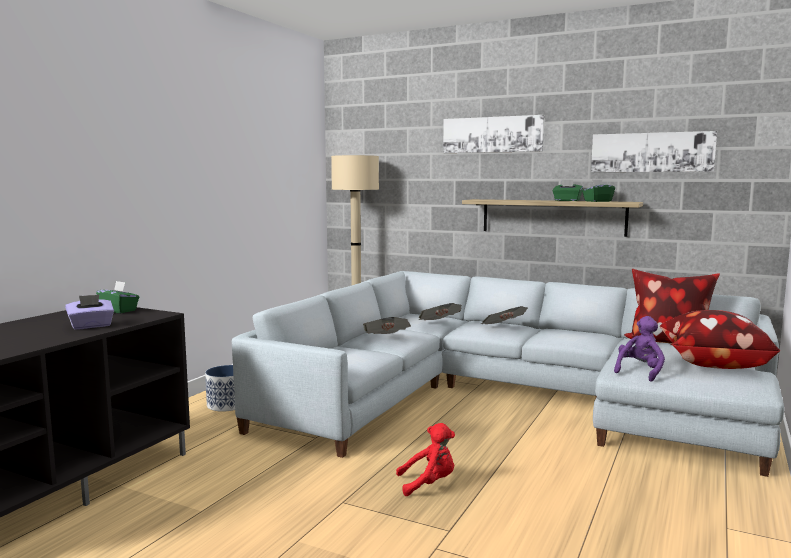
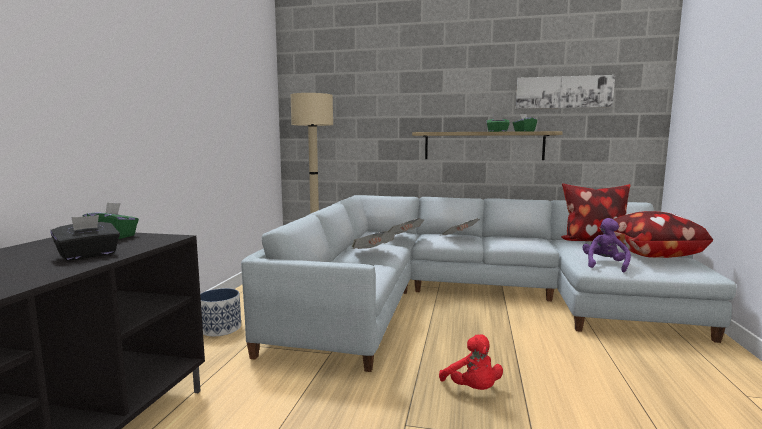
camera: 15 degrees left, 0 degrees up
purple tissue box [65,294,114,330] -> black tissue box [50,215,120,261]
red plush toy [396,423,455,496] -> red plush toy turned 90 degrees clockwise [439,334,503,390]
picture [443,115,545,153] -> none

